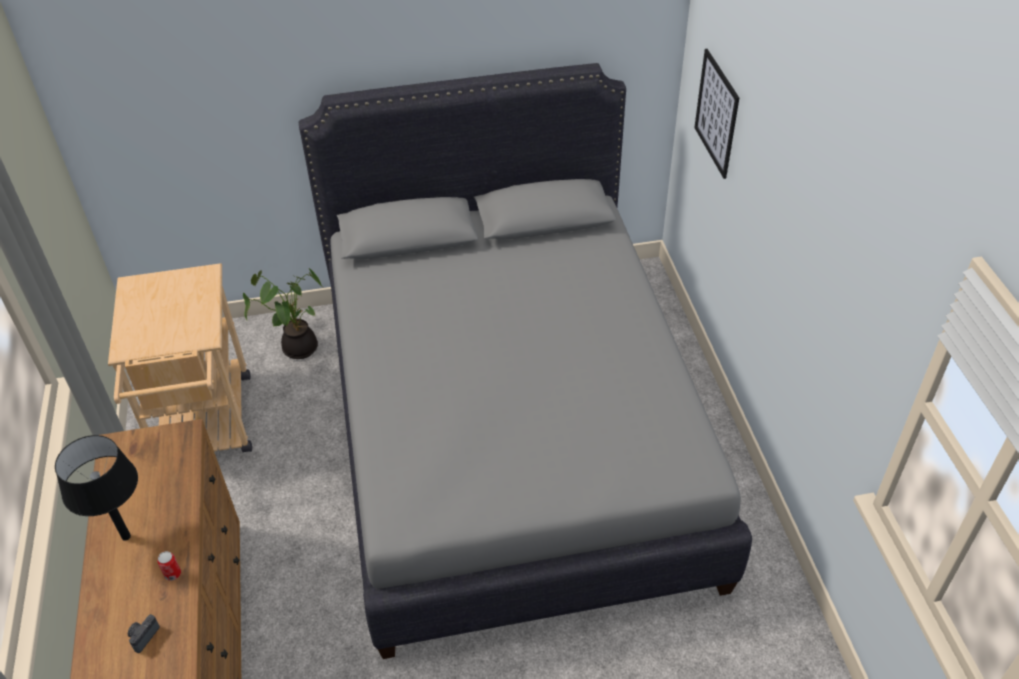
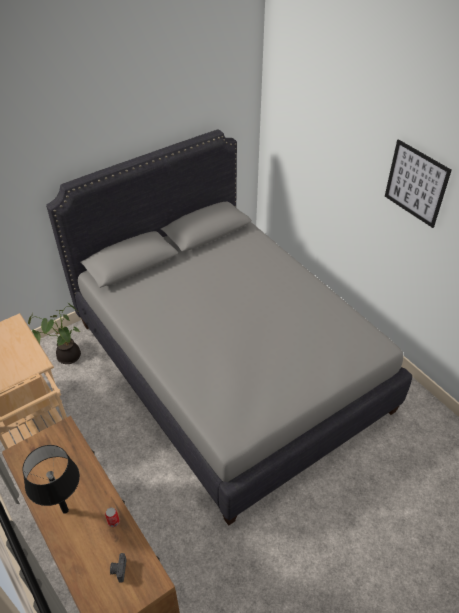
camera: 25 degrees left, 0 degrees up
picture [694,49,739,179] -> picture moved to [385,139,452,228]

